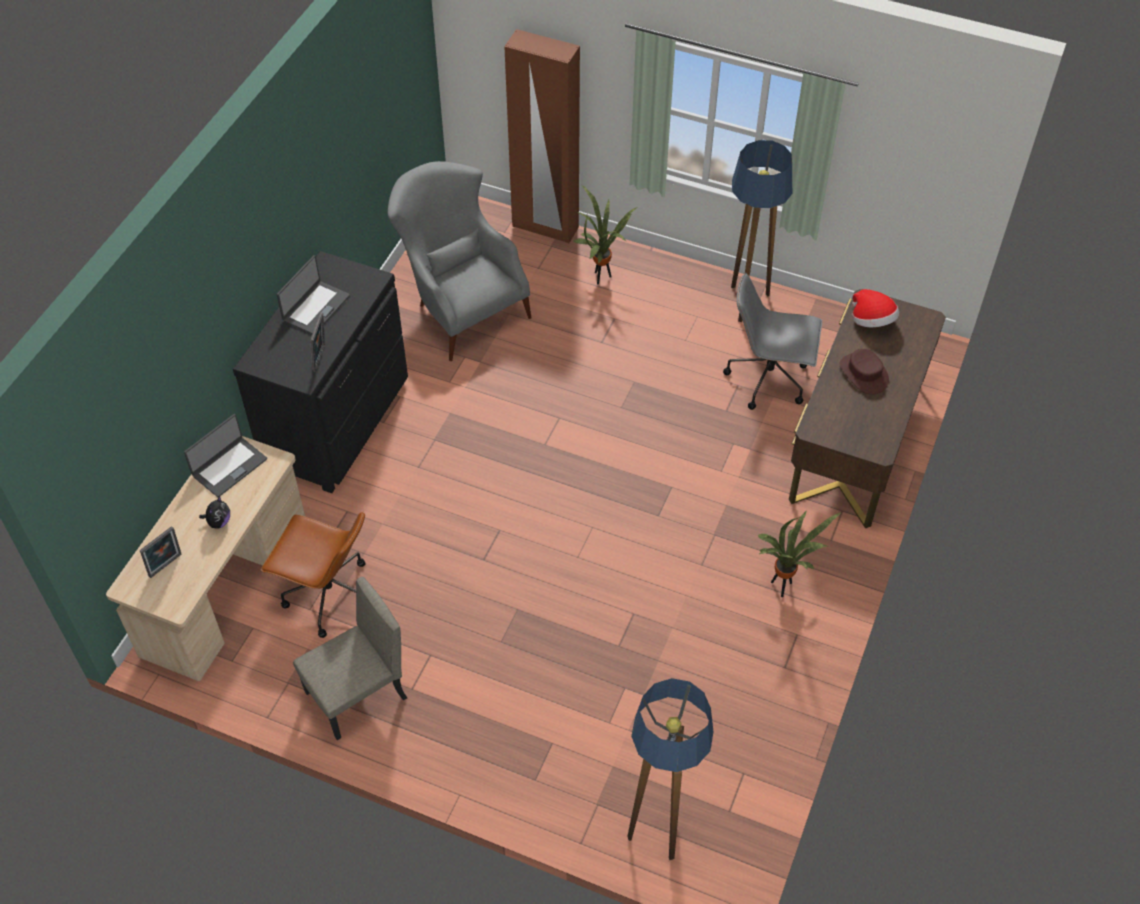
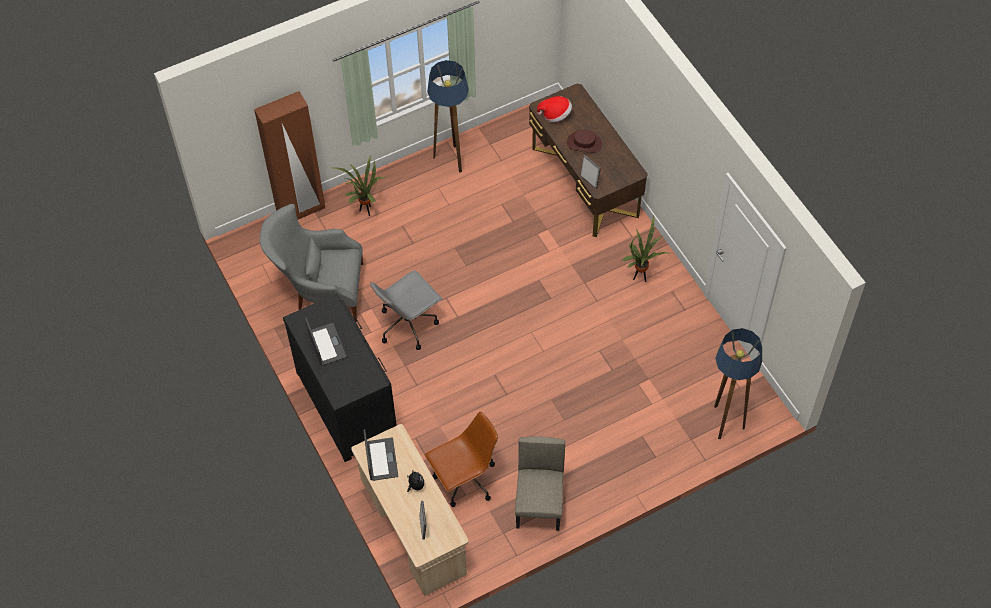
camera: 50 degrees left, 5 degrees up
picture frame [310,312,325,372] -> picture frame moved to [580,155,601,189]
grey office chair [723,273,822,410] -> grey office chair moved to [370,270,443,350]

